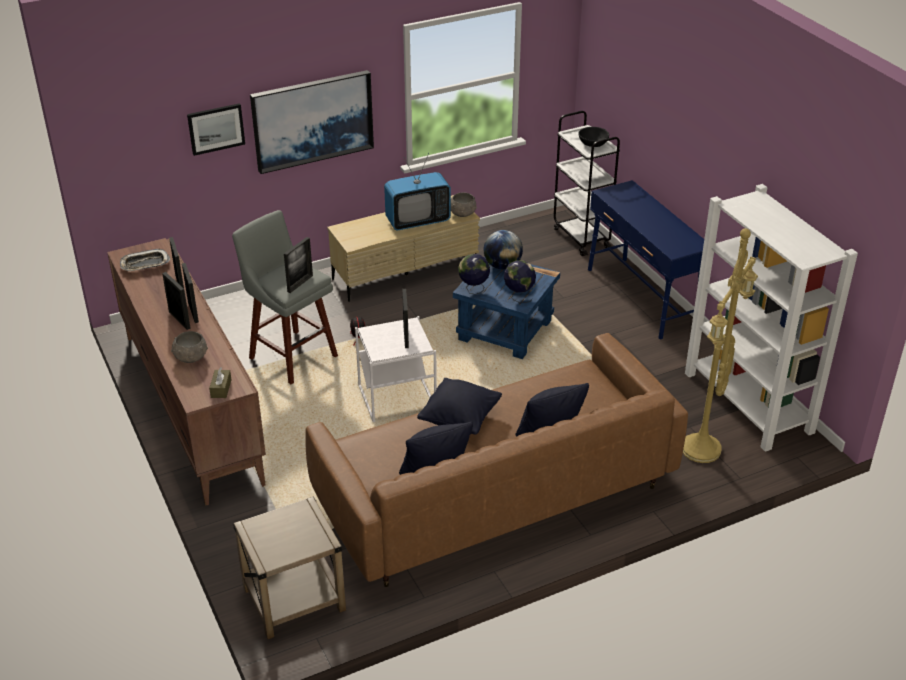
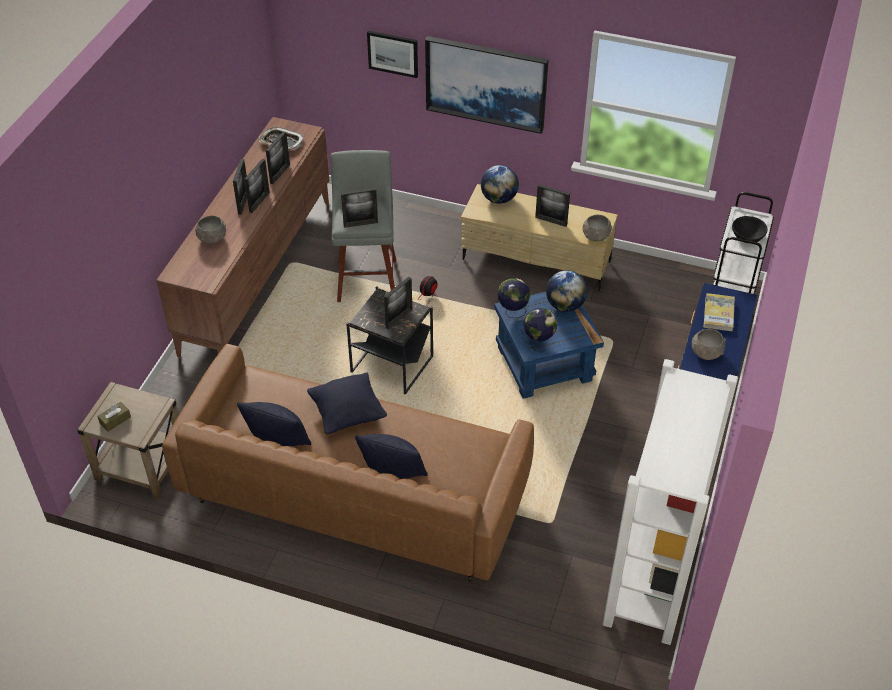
camera: 45 degrees right, 10 degrees up
brown tissue box [209,367,231,398] -> brown tissue box moved to [97,402,131,432]
white side table [355,316,437,422] -> black side table [346,286,433,395]
television [384,153,451,230] -> picture frame [535,184,570,227]
yellow floor lamp [683,228,758,463] -> none
none -> globe [481,165,519,204]
none -> grey bowl [692,329,726,360]
none -> book [704,293,735,331]

